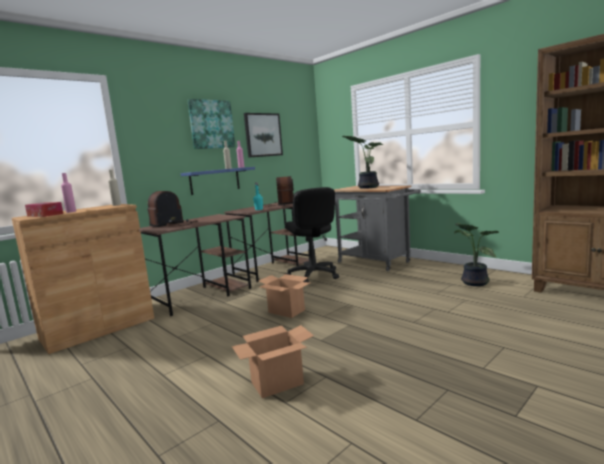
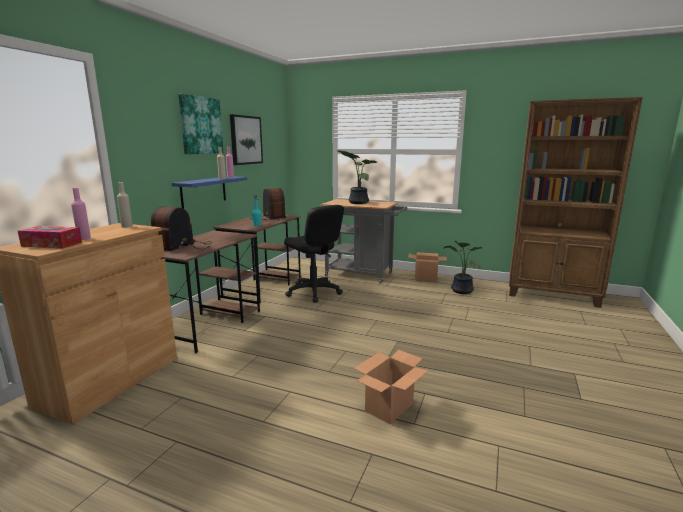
camera: 25 degrees left, 5 degrees up
cardboard box [259,274,310,318] -> cardboard box moved to [408,253,447,281]

